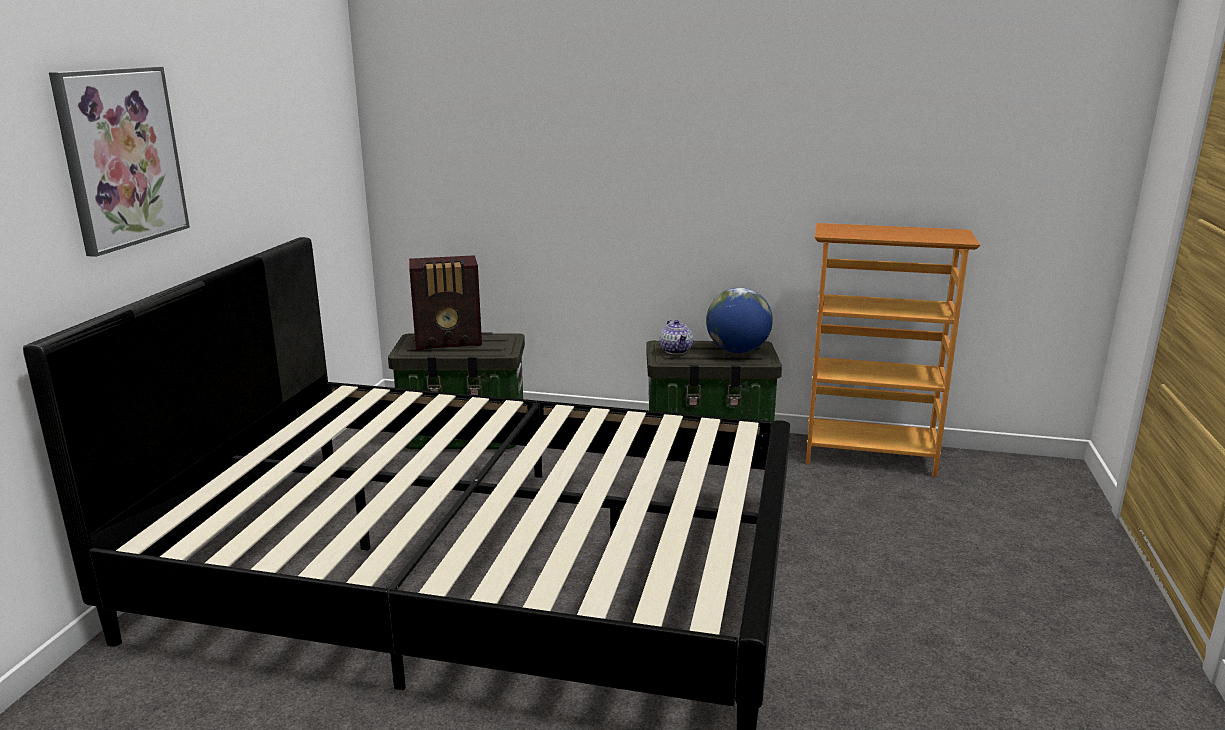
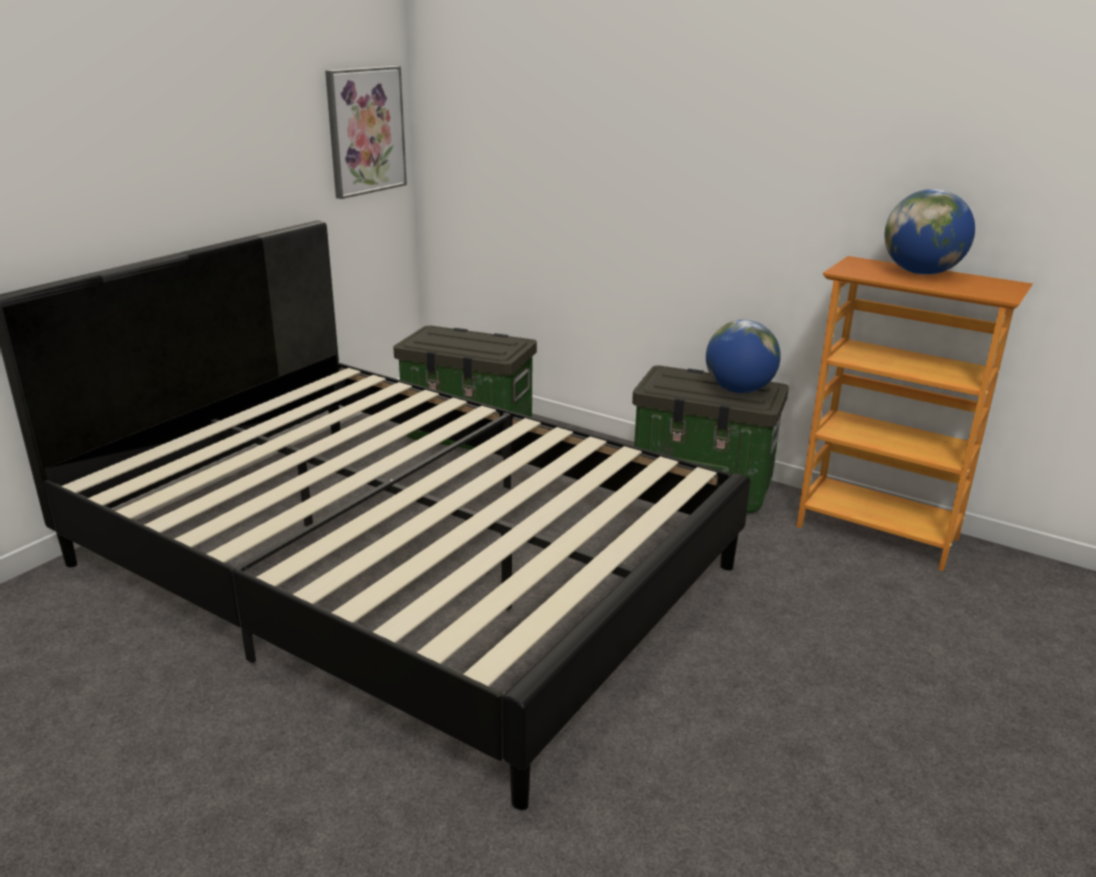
camera: 20 degrees right, 5 degrees up
picture [49,66,190,257] -> picture moved to [325,66,407,199]
radio [409,255,482,350] -> none
teapot [660,320,693,355] -> none
none -> globe [885,189,975,275]

